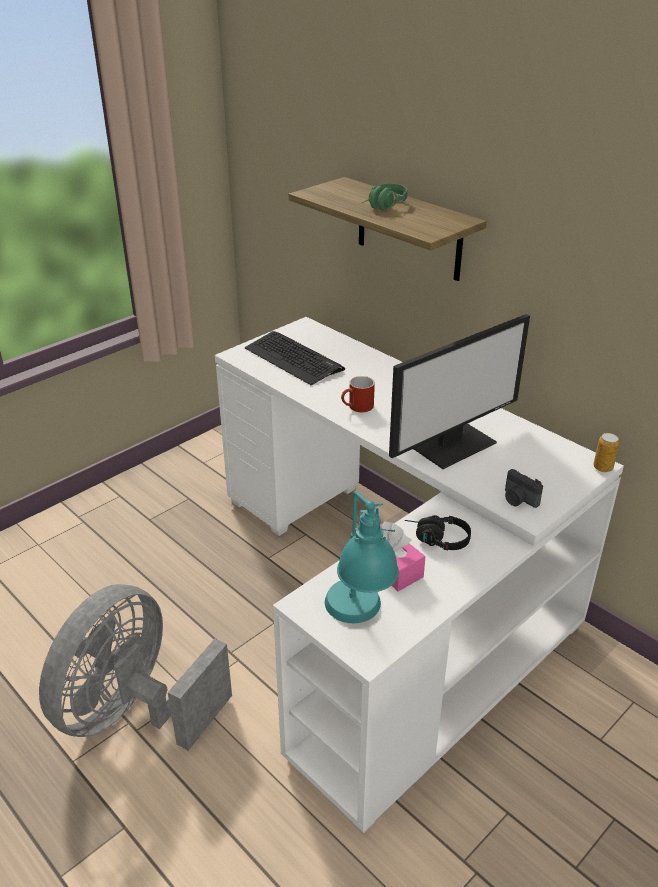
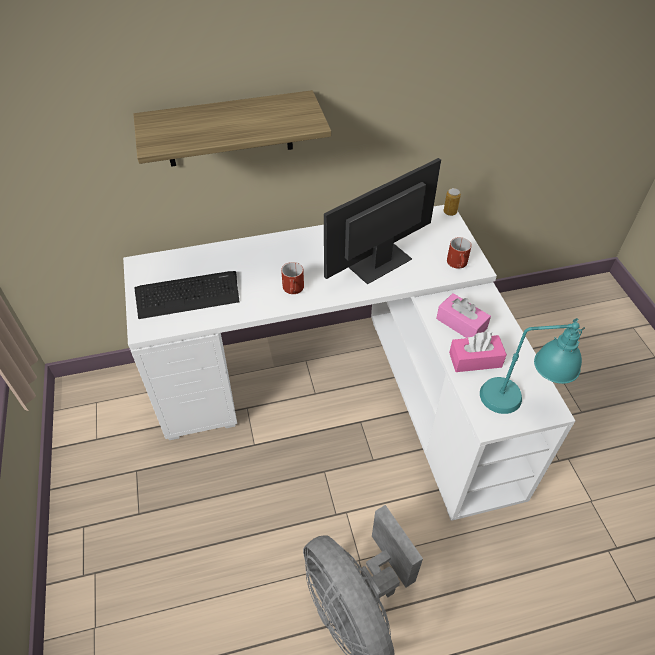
camera: 60 degrees left, 15 degrees up
green headphones [362,184,407,210] -> none
monitor [389,314,530,469] -> monitor turned 120 degrees counterclockwise [324,158,441,284]
black headphones [405,515,471,550] -> pink tissue box [436,293,491,338]
camera [505,469,543,508] -> red mug [447,237,472,269]

